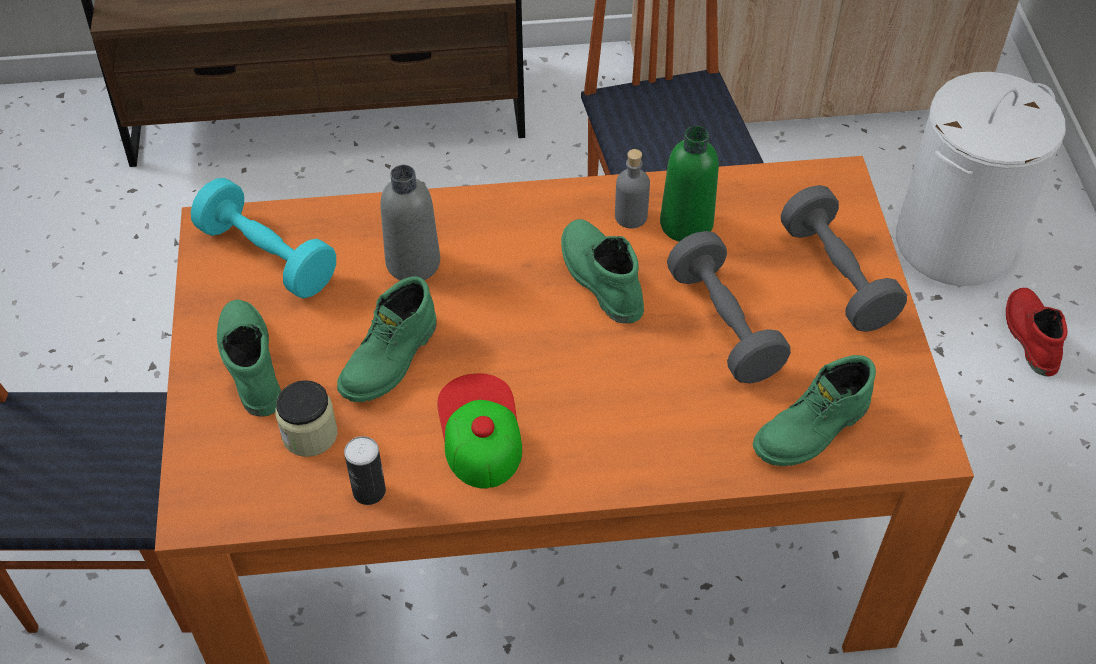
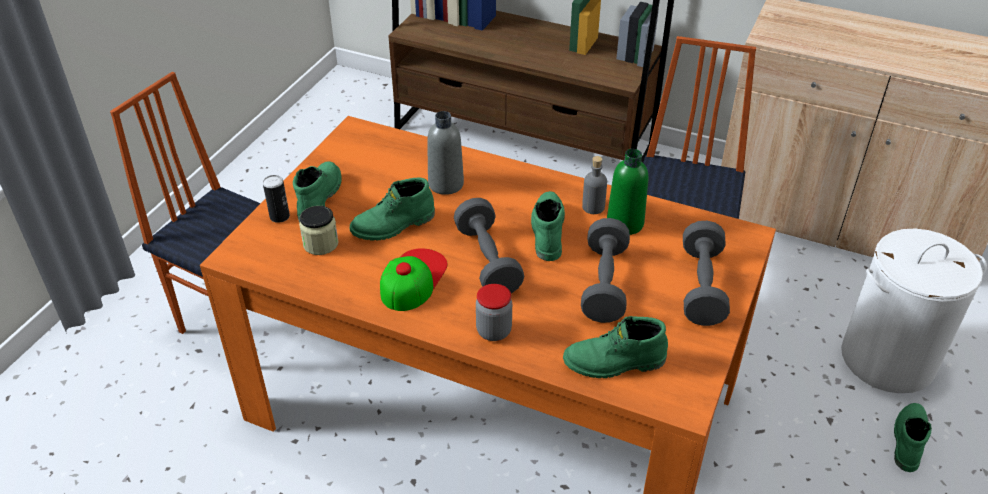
camera: 30 degrees right, 10 degrees down
turquoise dumbbell [191,178,336,298] -> none
can [344,436,386,505] -> can moved to [263,175,290,223]
red boot [1006,288,1067,376] -> green boot [894,403,932,472]
none -> grey dumbbell [454,198,524,293]
none -> jar [476,284,512,341]

